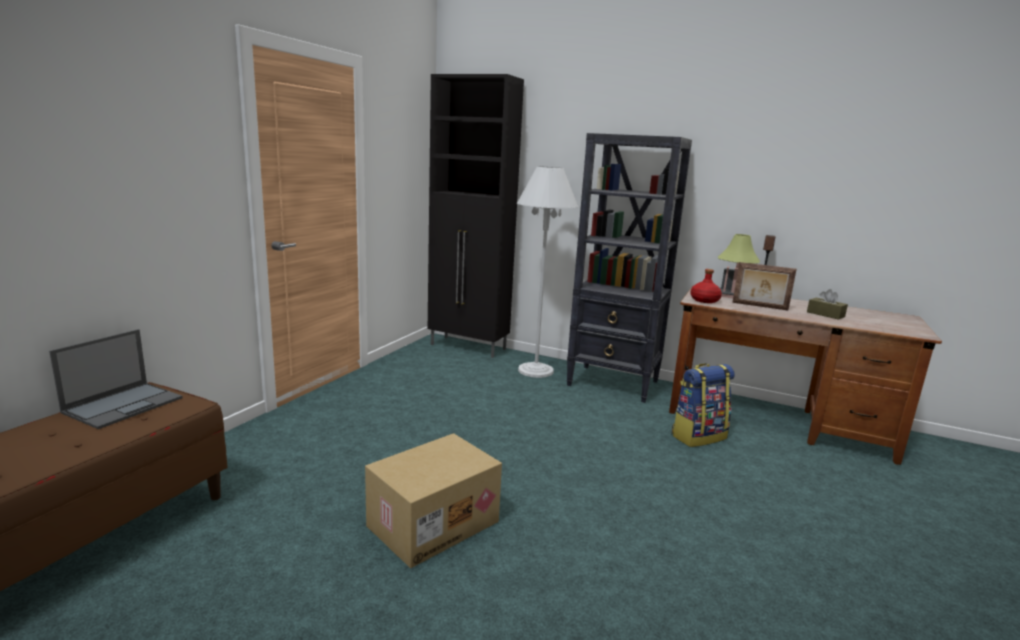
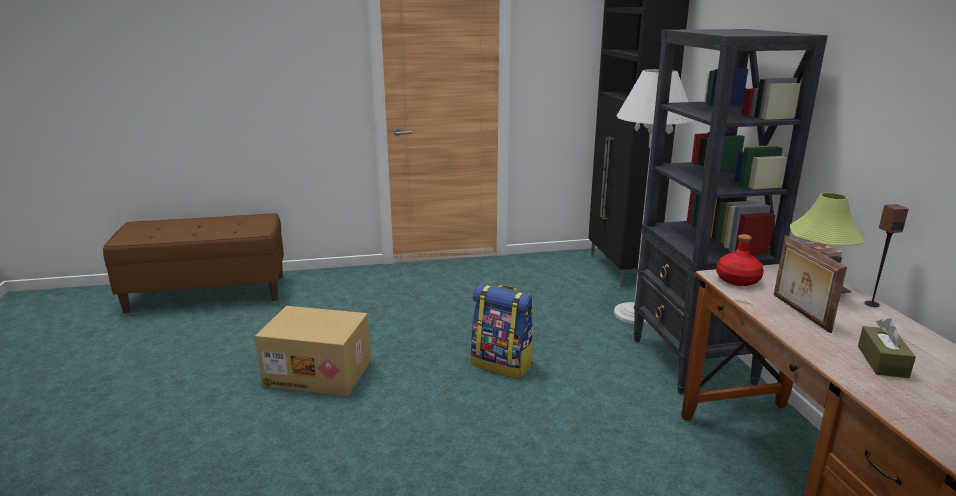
camera: 55 degrees right, 5 degrees up
laptop [49,329,183,429] -> none
backpack [672,363,735,447] -> backpack moved to [471,284,534,378]

